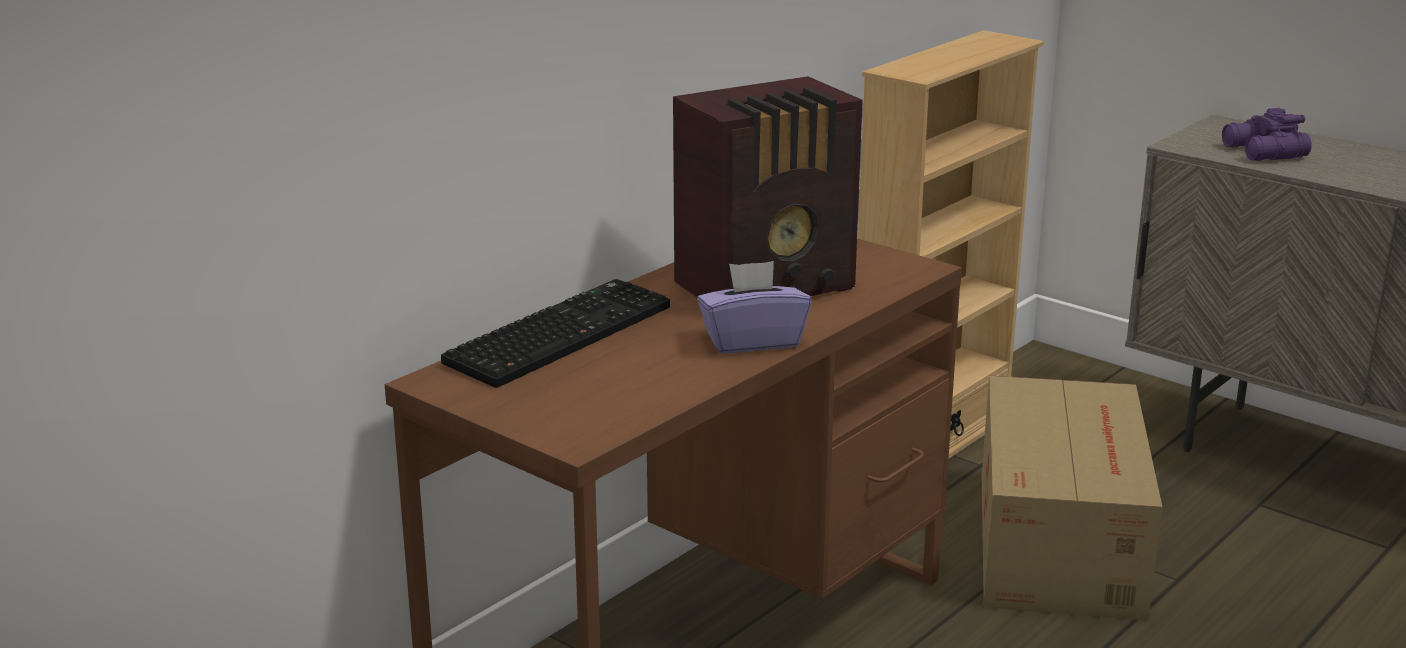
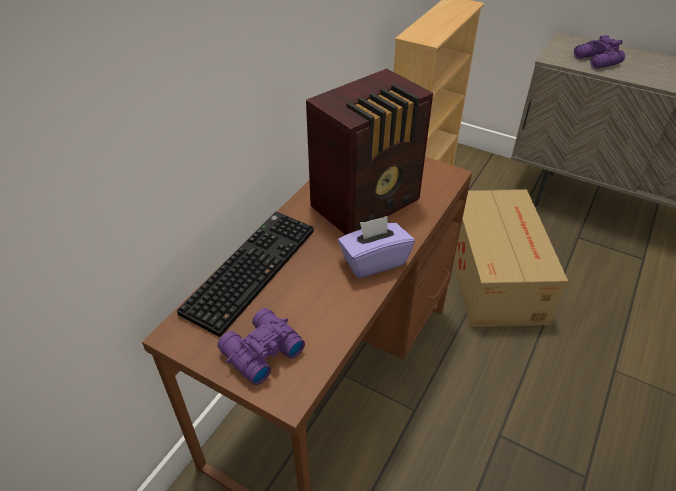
camera: 10 degrees left, 20 degrees up
none -> purple binoculars [218,308,305,385]

